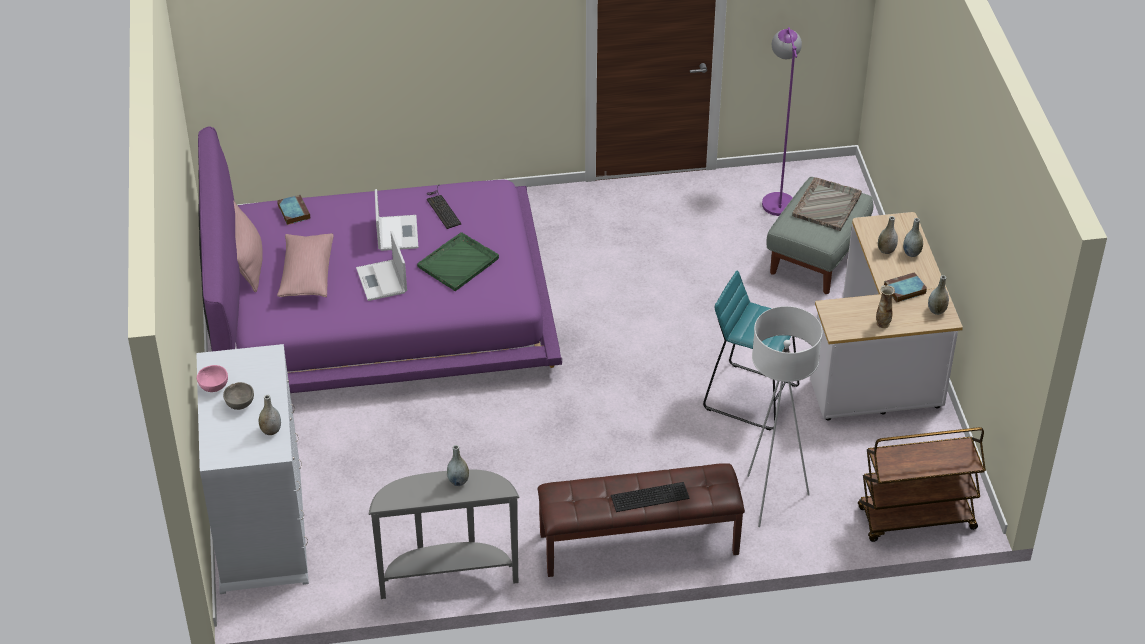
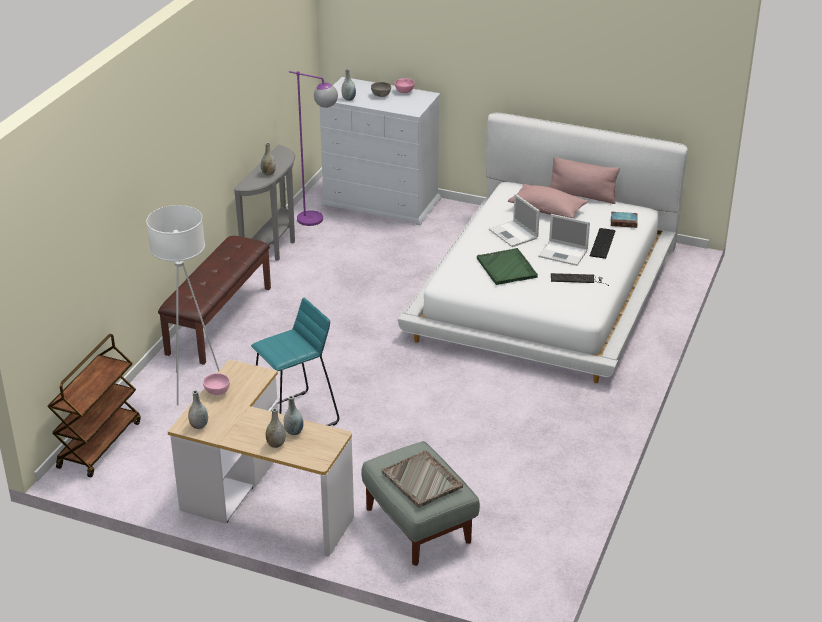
camera: 120 degrees right, 10 degrees down
purple bed [198,127,562,393] -> white bed [398,113,688,383]
laptop [356,231,407,301] -> laptop turned 135 degrees counterclockwise [489,194,540,247]
keyboard [611,482,690,512] -> keyboard moved to [590,228,615,259]
purple floor lamp [762,27,802,216] -> purple floor lamp moved to [289,71,338,226]
vase [876,285,895,328] -> pink bowl [203,373,230,395]
book [884,272,927,303] -> none

